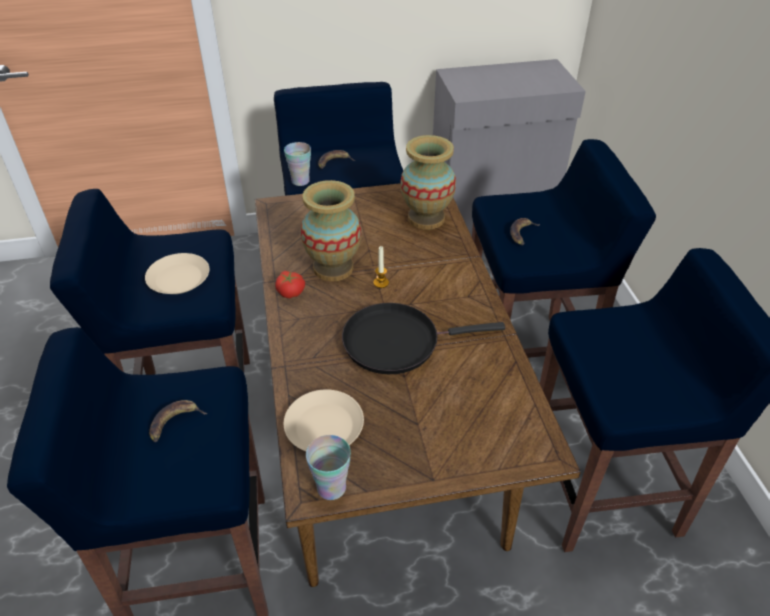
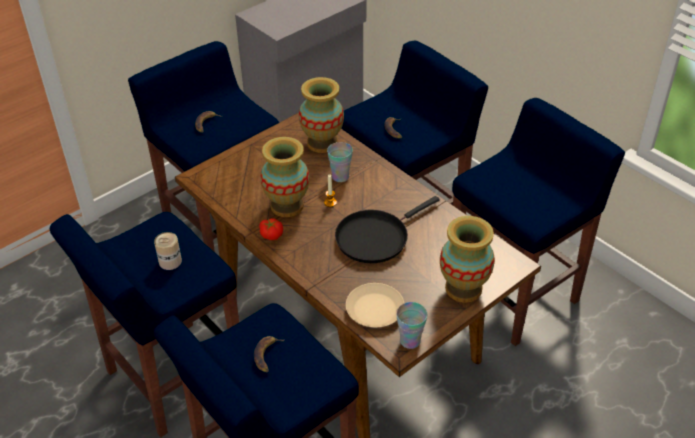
camera: 30 degrees left, 0 degrees up
beige plate [145,253,209,294] -> can [154,232,182,270]
cup [284,142,311,186] -> cup moved to [327,142,353,182]
none -> vase [440,216,495,302]

